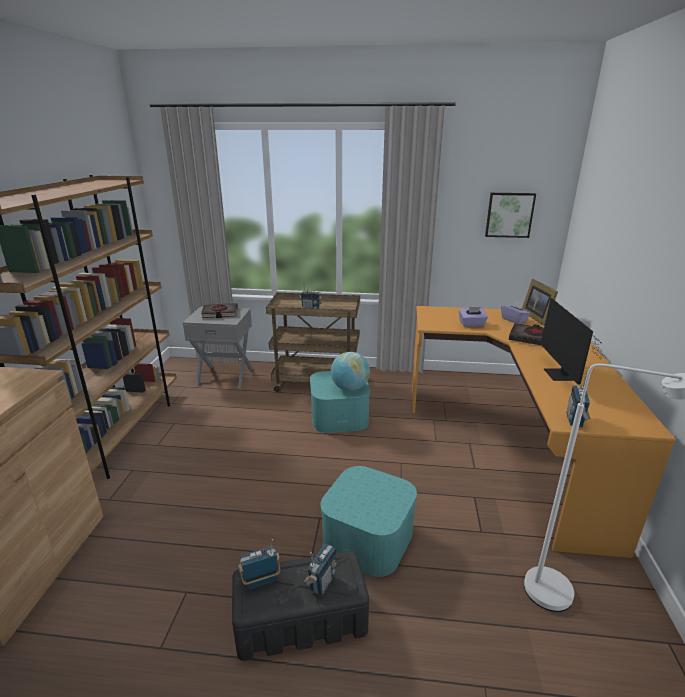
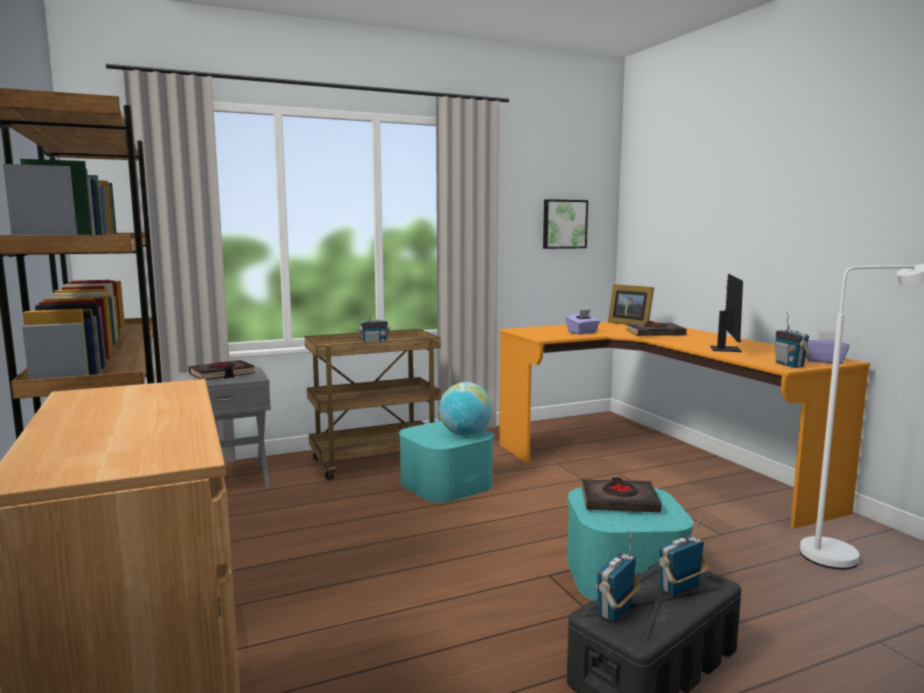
camera: 30 degrees left, 15 degrees down
radio [304,544,337,595] -> radio turned 120 degrees counterclockwise [659,516,708,596]
purple tissue box [501,300,531,324] -> purple tissue box moved to [806,331,849,364]
monitor [540,298,603,384] -> monitor turned 135 degrees counterclockwise [710,274,743,352]
none -> black book [582,477,662,512]

